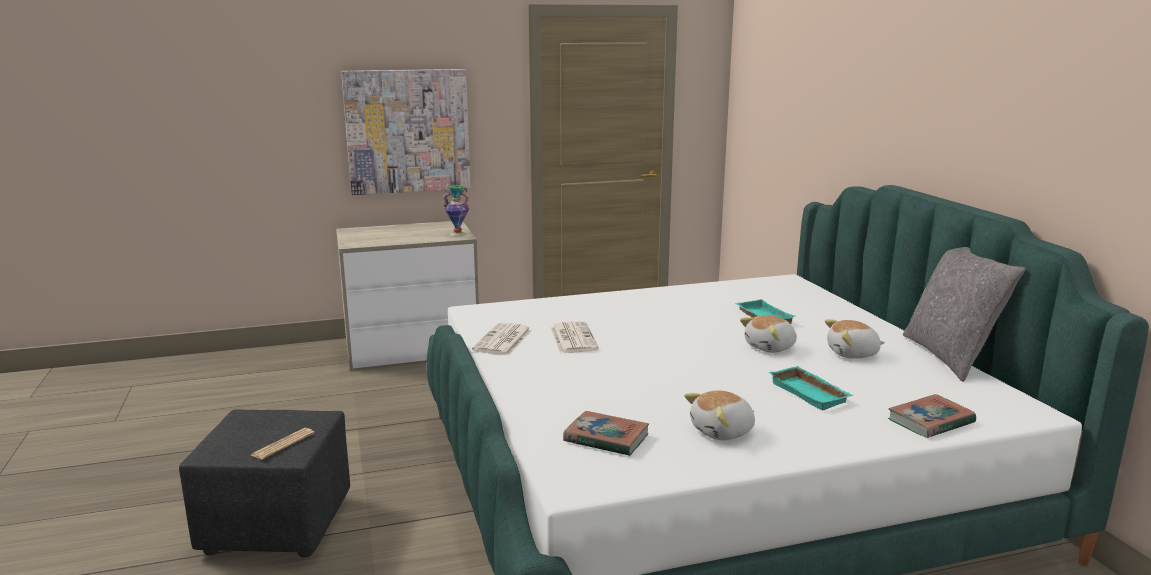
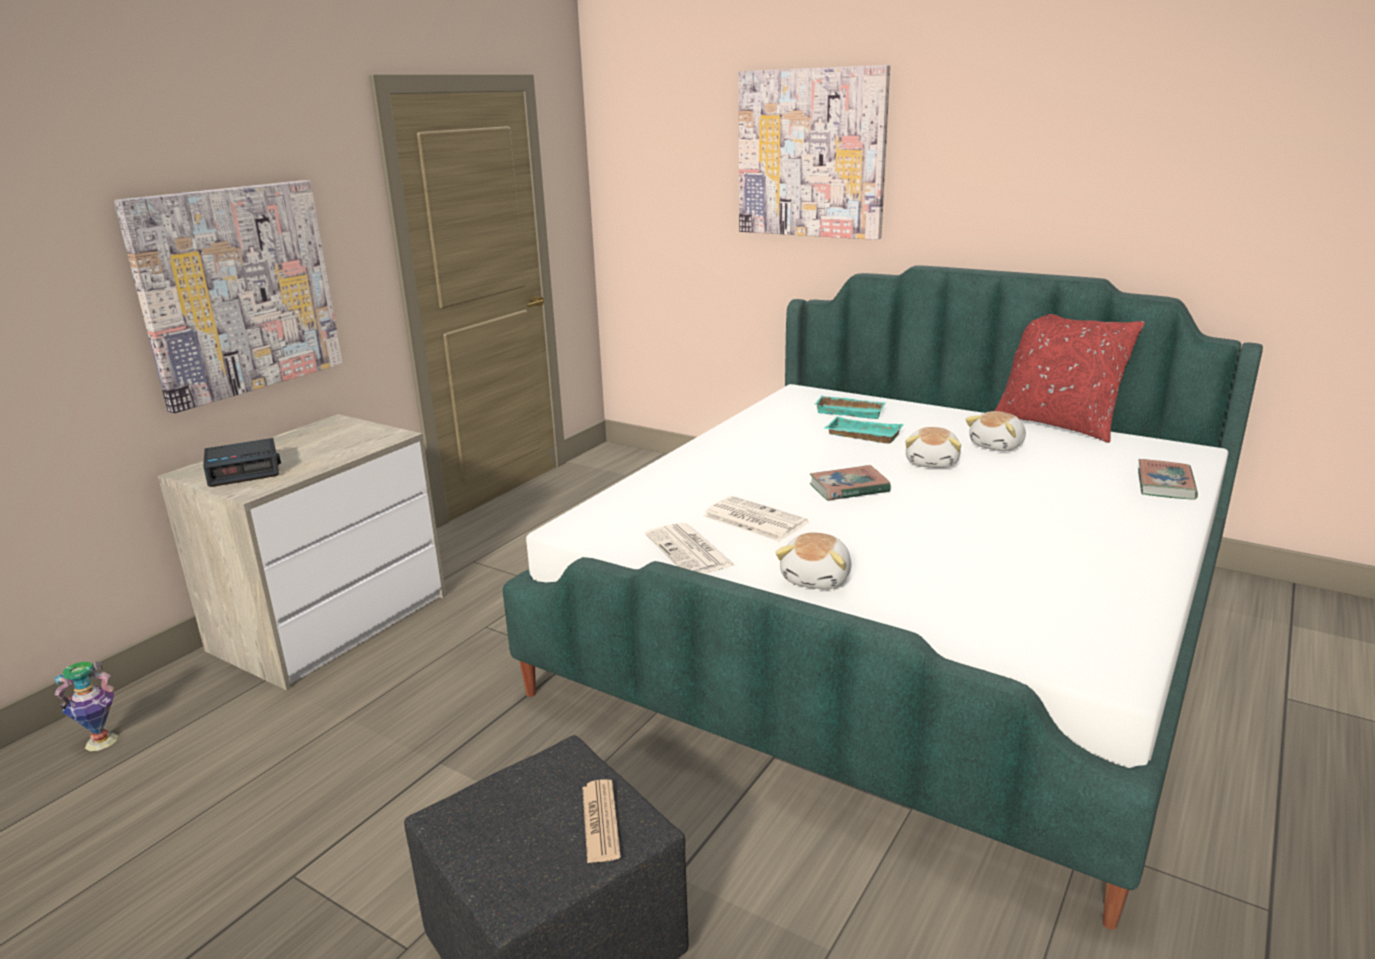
camera: 40 degrees left, 5 degrees up
vase [443,185,470,236] -> vase moved to [54,662,118,751]
book [563,411,649,456] -> book moved to [810,465,891,501]
plush toy [684,390,755,440] -> plush toy moved to [775,532,851,589]
turquoise tray [769,366,854,410] -> turquoise tray moved to [814,396,886,419]
grey pillow [903,247,1025,382] -> red pillow [994,314,1145,443]
none -> alarm clock [203,438,281,487]
none -> picture [738,65,890,240]

